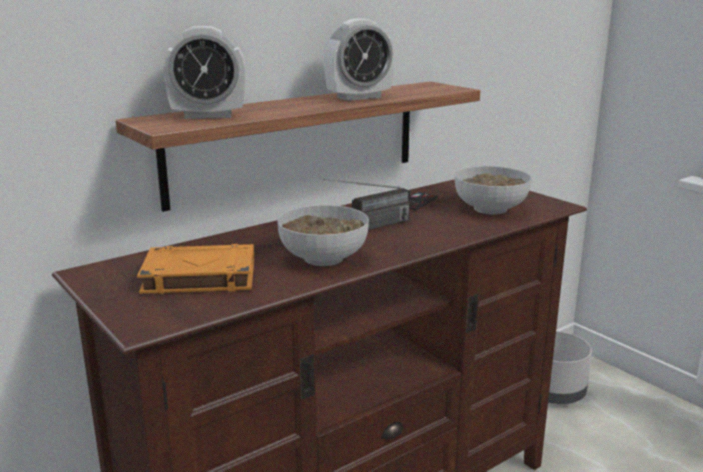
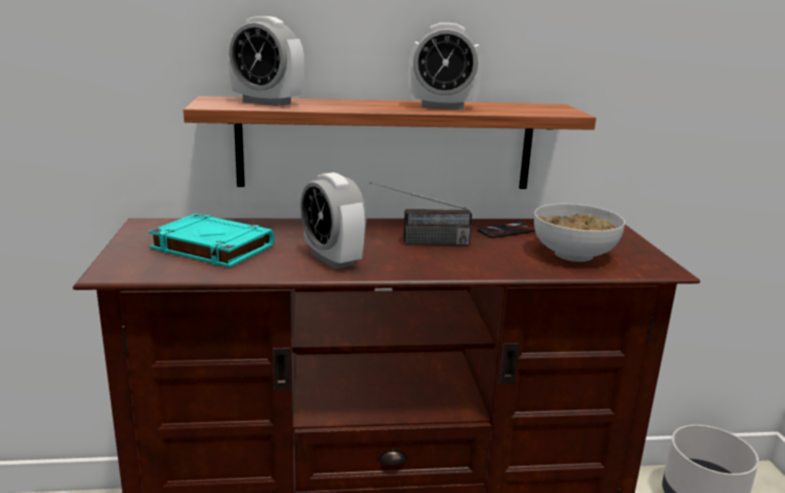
camera: 30 degrees right, 0 degrees up
orange book [137,244,254,294] -> turquoise book [148,214,275,267]
bowl [277,205,369,266] -> alarm clock [300,172,367,269]

